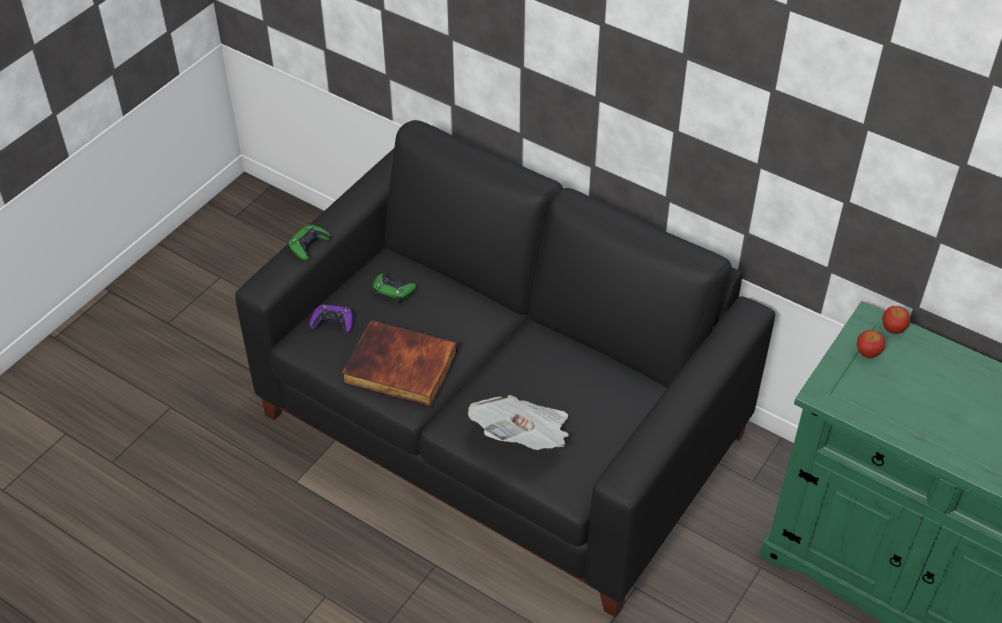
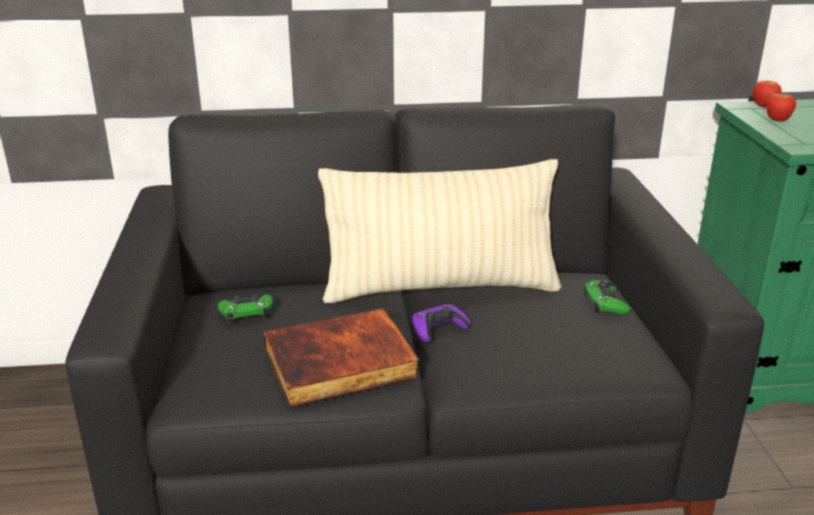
camera: 40 degrees left, 20 degrees down
green game controller [288,224,331,261] -> green game controller moved to [584,280,631,314]
purple game controller [310,305,353,334] -> purple game controller moved to [412,304,471,342]
newspaper [468,395,569,450] -> none
none -> beige pillow [318,159,562,303]

